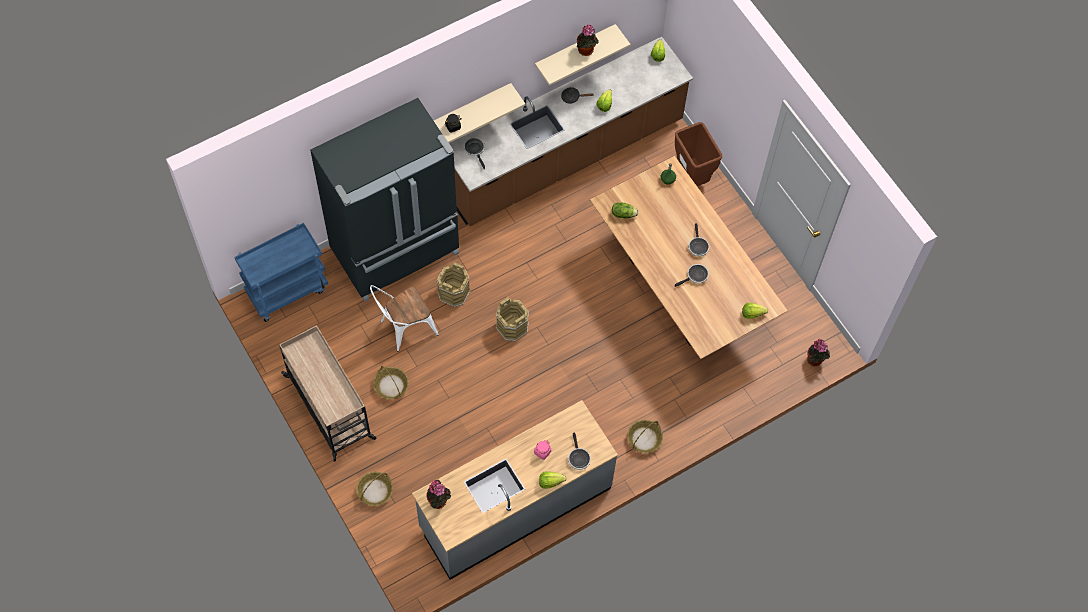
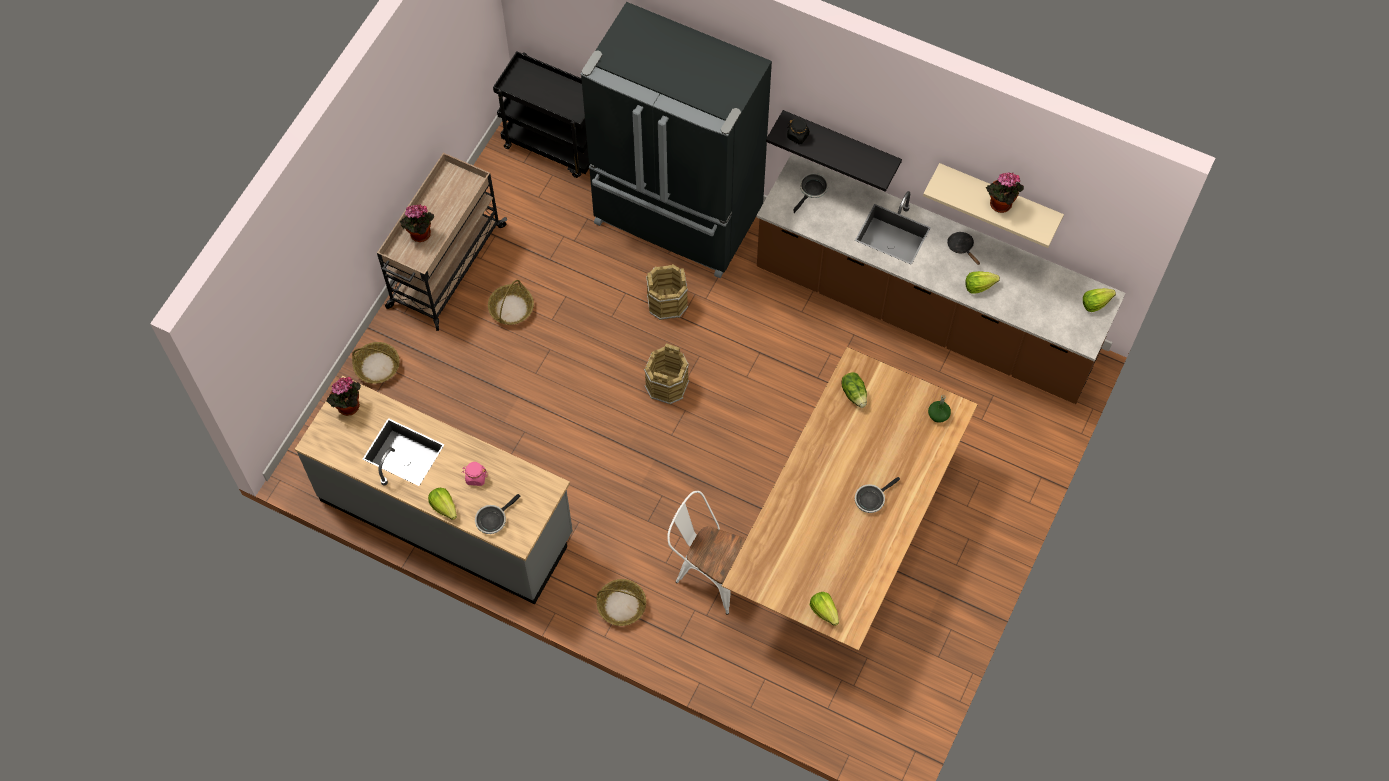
camera: 60 degrees right, 0 degrees up
blue cart [234,223,328,322] -> black cart [493,51,590,178]
white chair [370,285,439,351] -> white chair moved to [667,491,746,615]
beige shelf [434,83,525,143] -> black shelf [766,110,902,192]
brown trash can [675,122,722,186] -> none
frying pan [675,264,709,287] -> none
potted plant [807,339,830,366] -> potted plant moved to [400,204,434,242]

